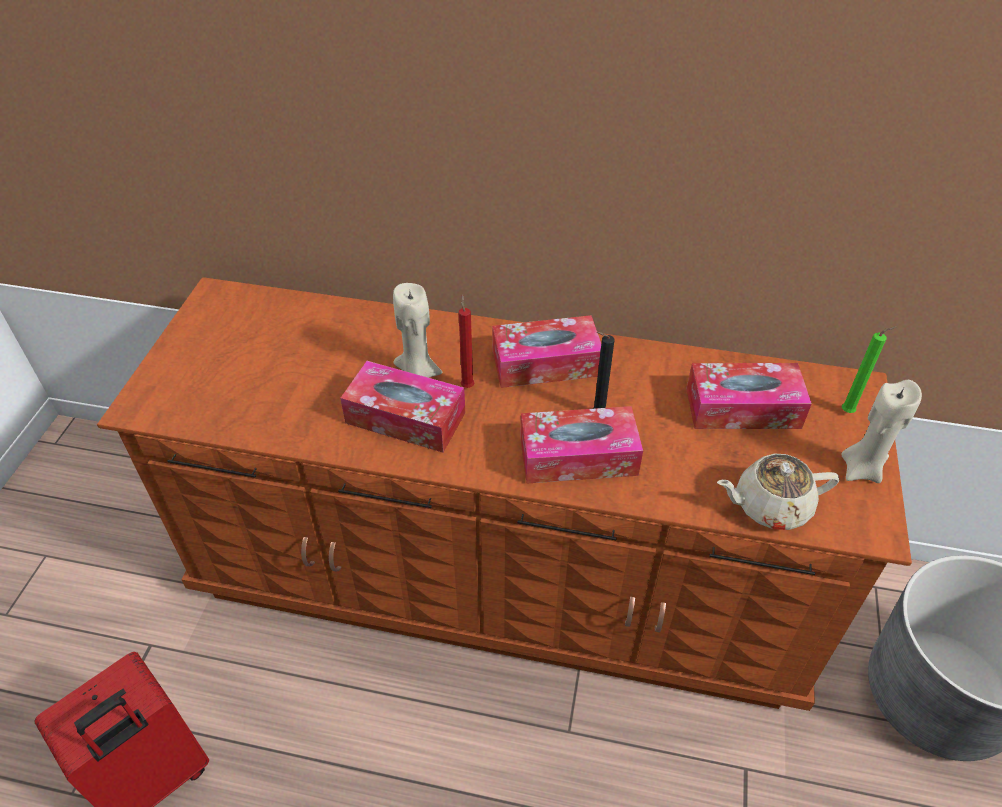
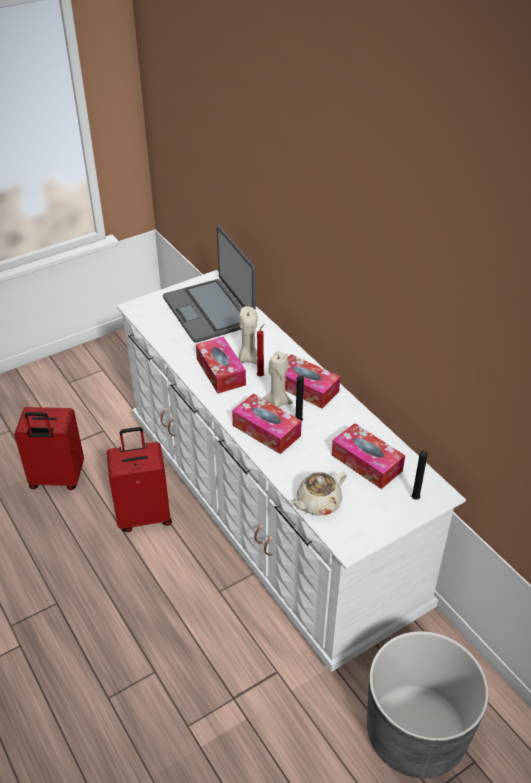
camera: 45 degrees right, 5 degrees down
brown dresser [97,277,912,711] -> white dresser [116,270,466,672]
beige teapot [717,454,839,530] -> beige teapot turned 75 degrees counterclockwise [289,472,347,516]
beige candle [841,380,922,483] -> beige candle moved to [263,351,293,407]
green candle [842,326,897,413] -> black candle [411,451,431,500]
none -> red suitcase [106,427,172,532]
none -> laptop [163,225,256,343]

